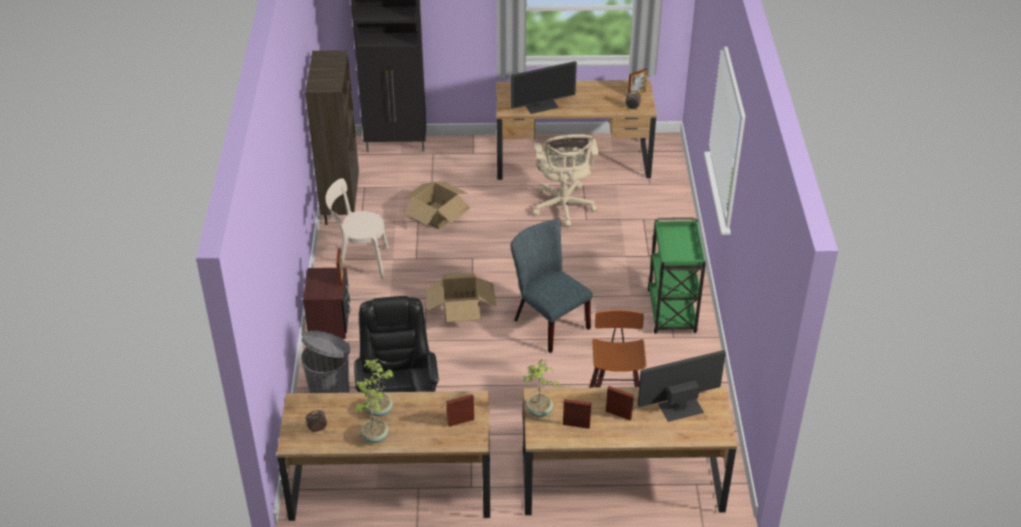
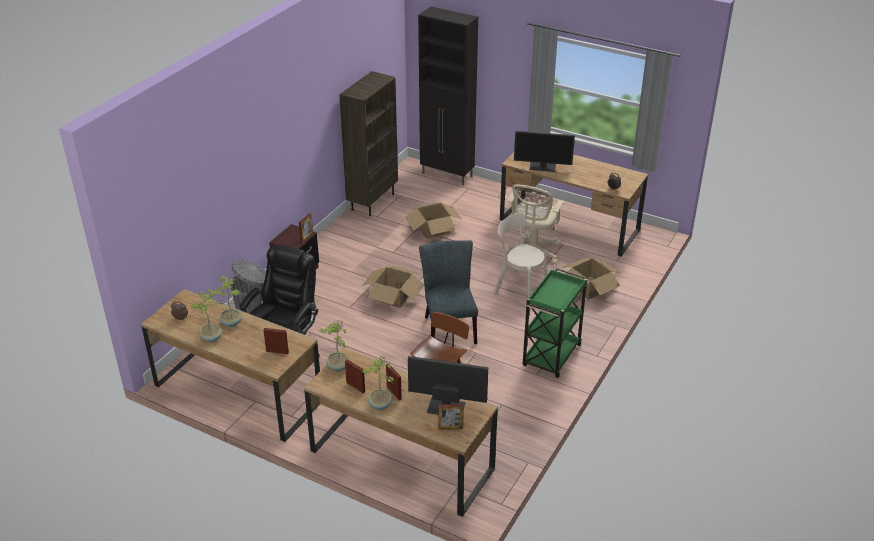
camera: 30 degrees right, 5 degrees down
beige chair [326,178,389,279] -> beige chair moved to [494,213,547,298]
picture frame [628,68,648,94] -> picture frame moved to [438,404,464,430]
none -> potted plant [362,356,394,410]
none -> cardboard box [562,258,621,300]

